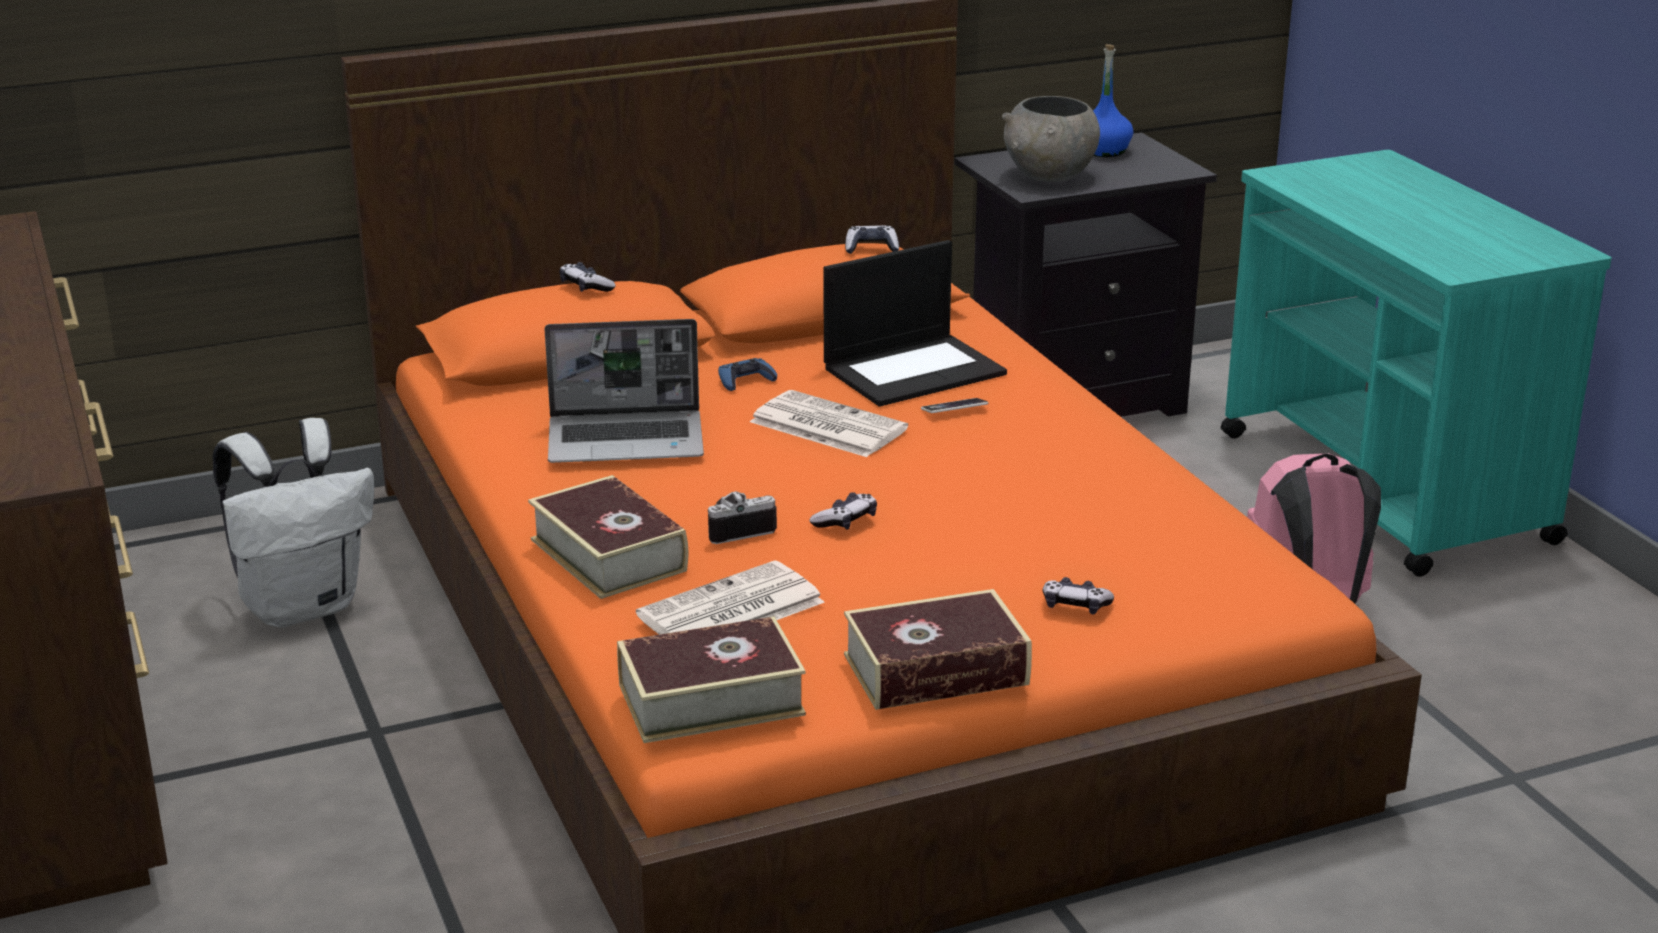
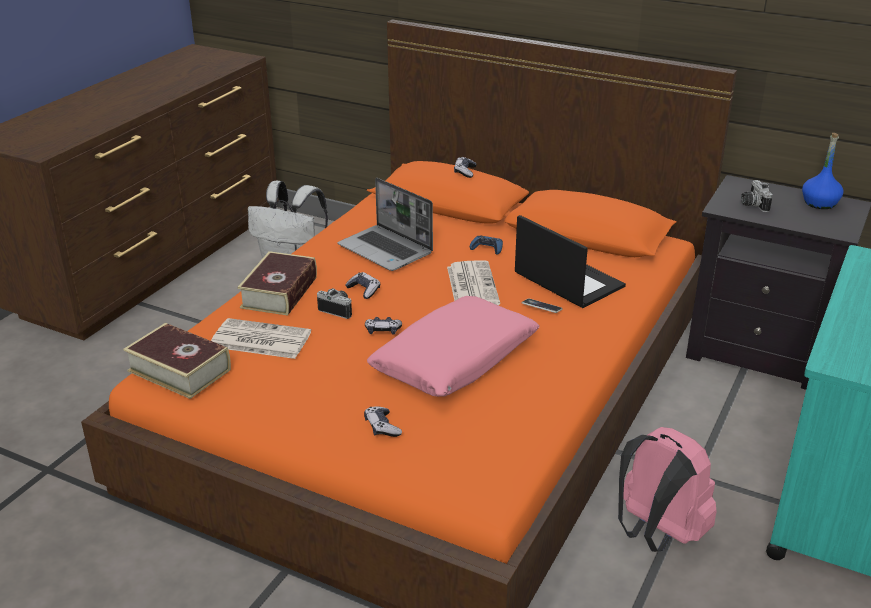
camera: 50 degrees right, 5 degrees up
laptop [824,240,1007,407] -> laptop turned 150 degrees counterclockwise [515,215,626,308]
book [844,589,1032,710] -> none
game controller [845,225,899,254] -> game controller moved to [345,272,380,299]
grey bowl [1002,96,1100,182] -> camera [741,180,773,212]
none -> pink pillow [367,296,540,397]

